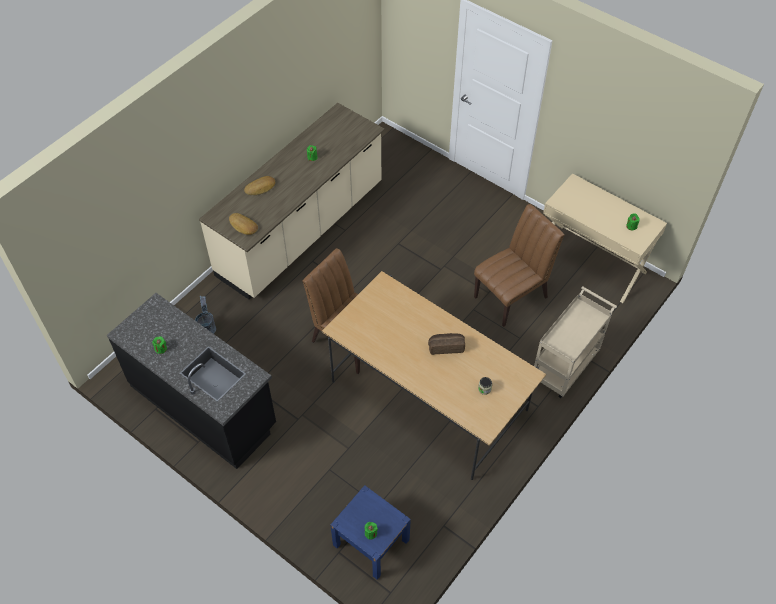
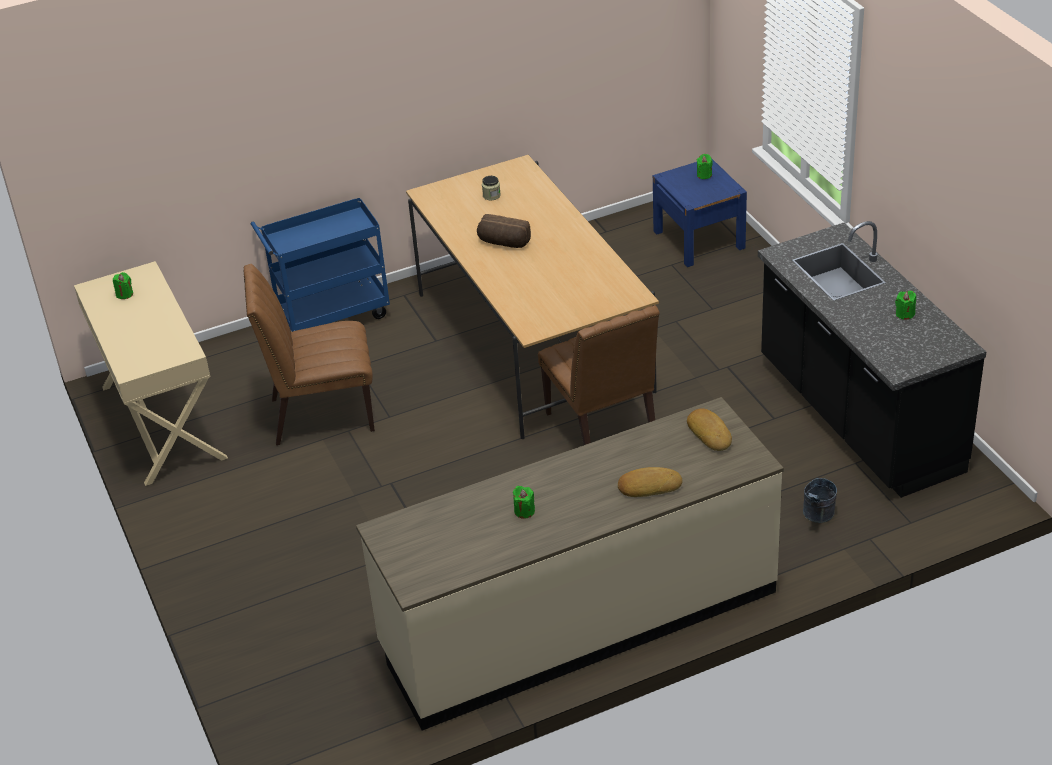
camera: 150 degrees left, 15 degrees down
beige cart [534,286,618,398] -> blue cart [251,198,390,332]

